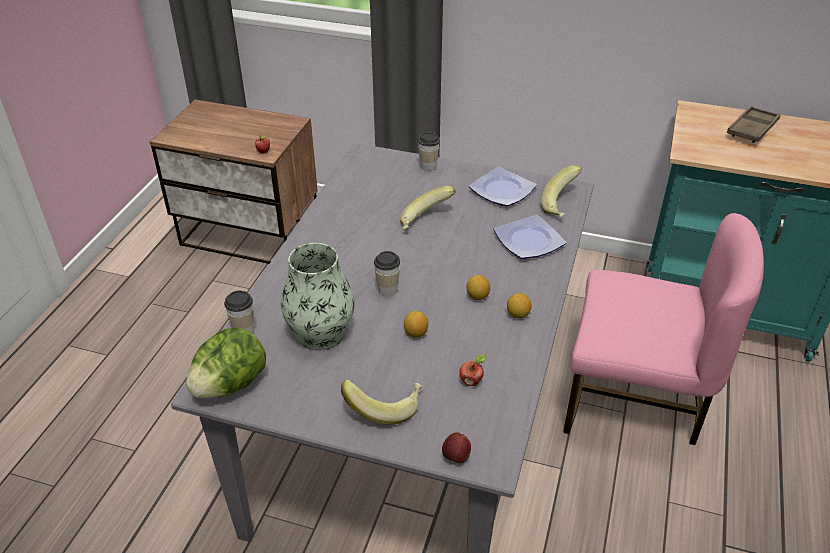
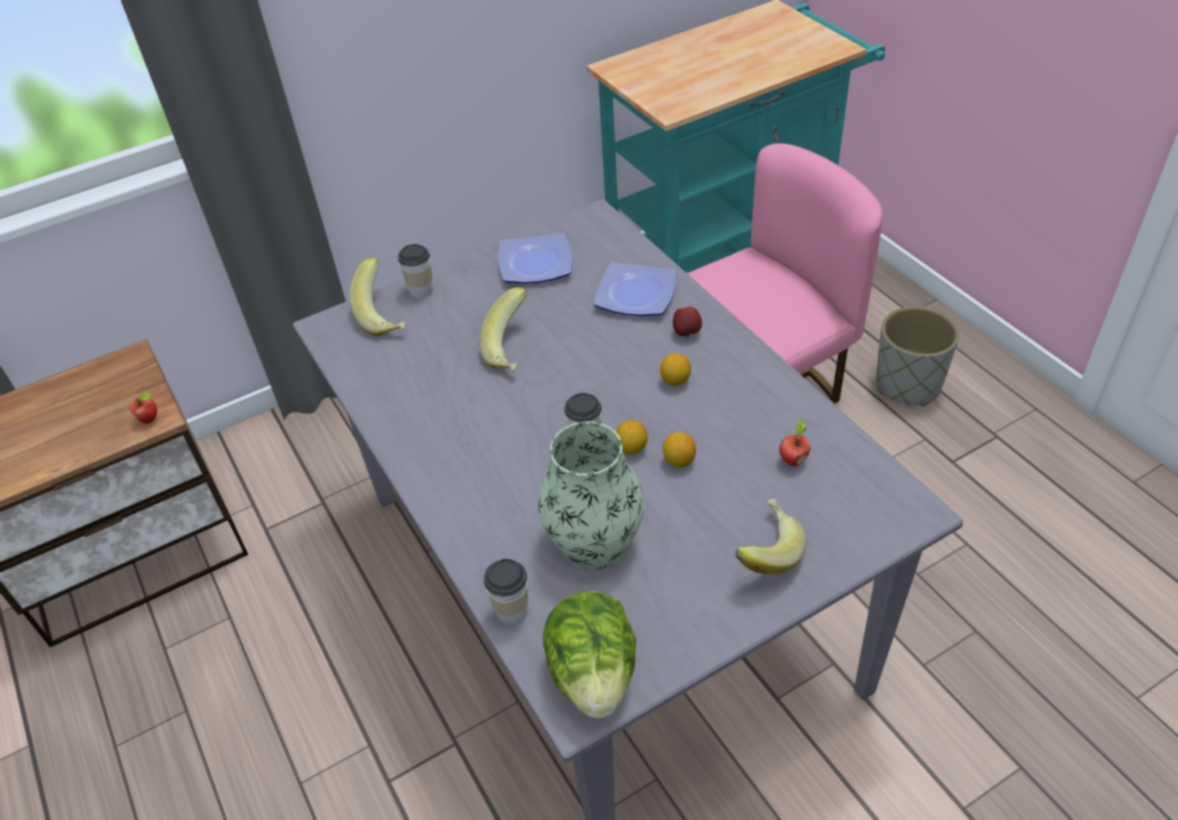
camera: 45 degrees left, 5 degrees up
apple [442,433,471,463] -> apple moved to [673,307,702,338]
lemon [507,293,532,319] -> lemon moved to [616,420,648,455]
banana [541,165,582,217] -> banana moved to [349,258,405,336]
brown tray [727,106,780,143] -> none
none -> grey planter [876,306,959,406]

